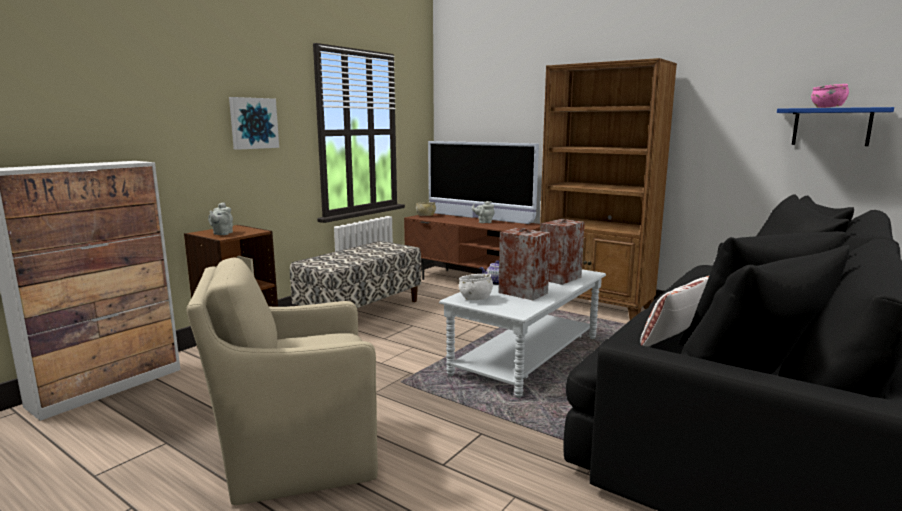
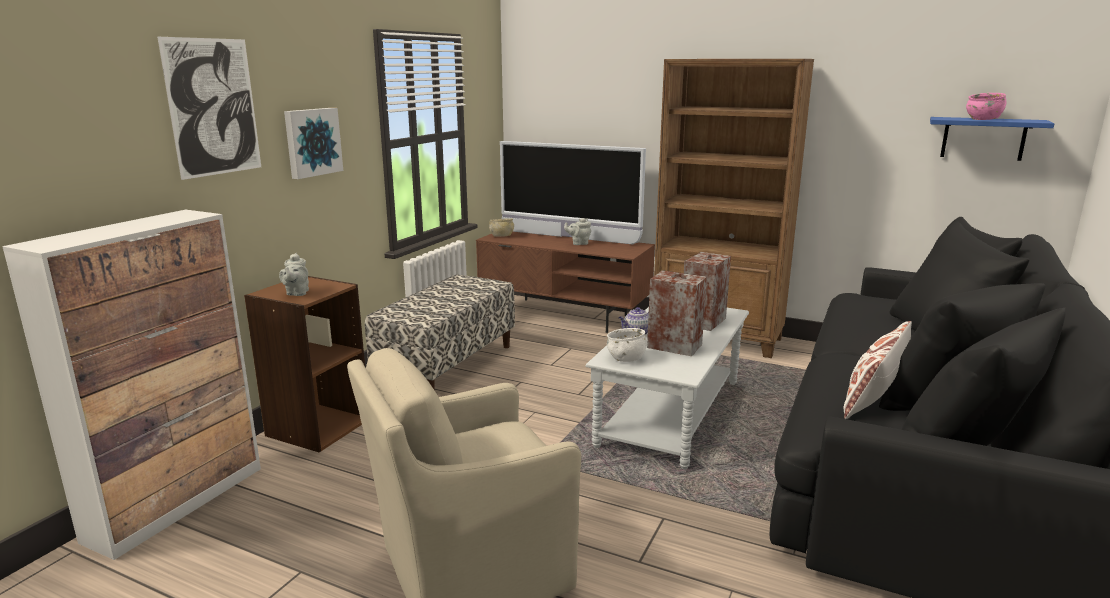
camera: 10 degrees left, 5 degrees up
none -> picture [157,37,261,180]

